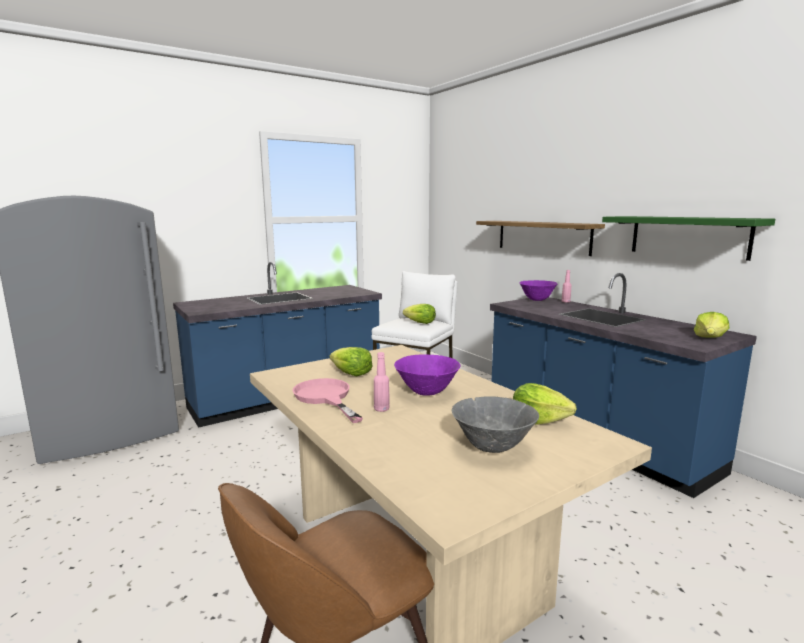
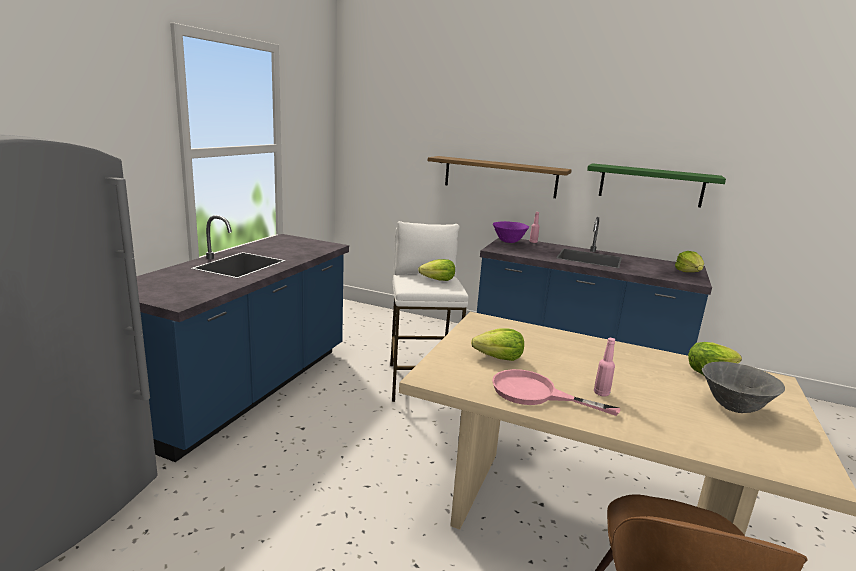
camera: 35 degrees left, 5 degrees up
purple bowl [394,354,460,395] -> none

